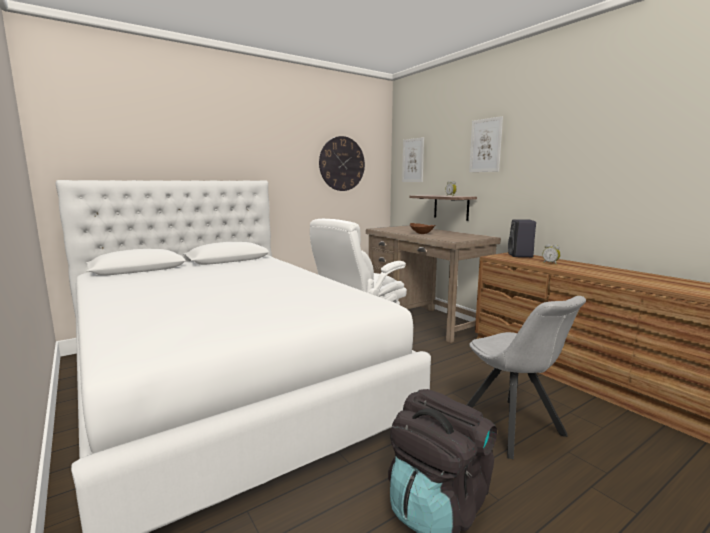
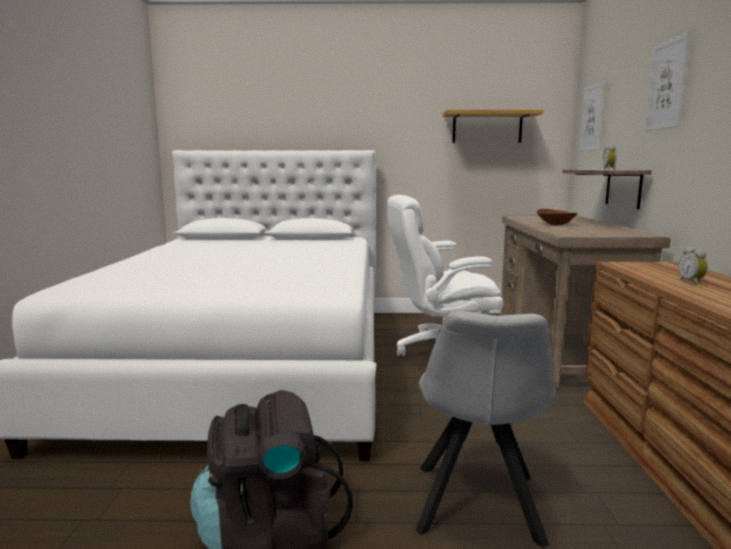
camera: 35 degrees right, 0 degrees up
wall clock [319,136,365,191] -> shelf [443,110,543,143]
black speaker [508,219,536,257] -> none

